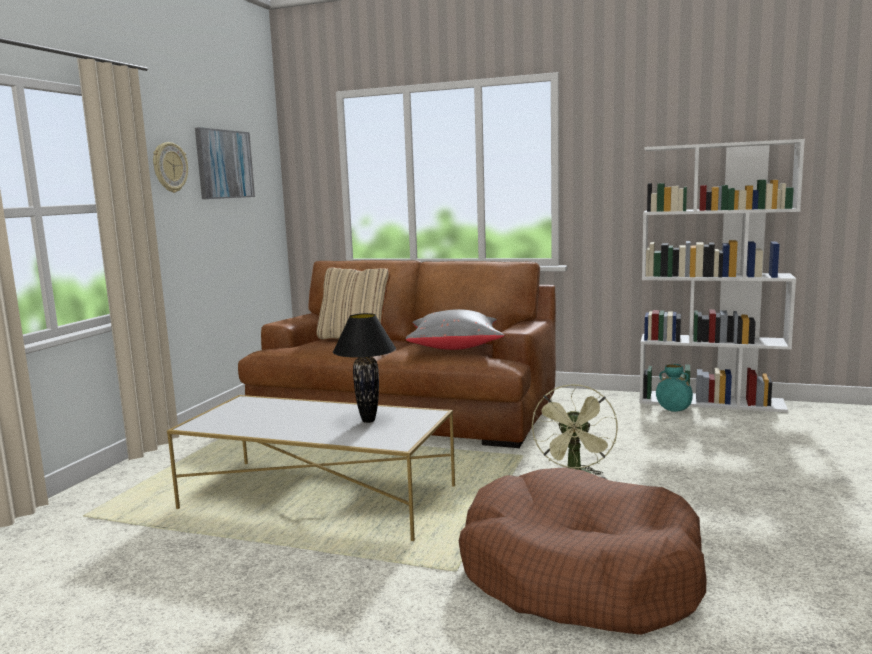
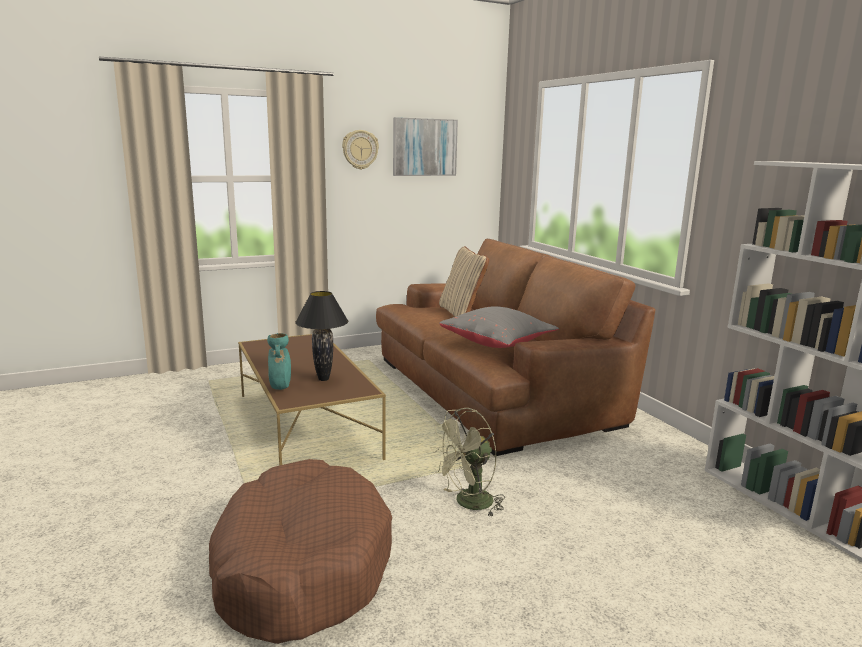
camera: 45 degrees right, 5 degrees up
white coffee table [167,395,455,541] -> brown coffee table [238,334,386,466]
turquoise vase [656,364,693,412] -> turquoise vase moved to [267,333,291,390]

